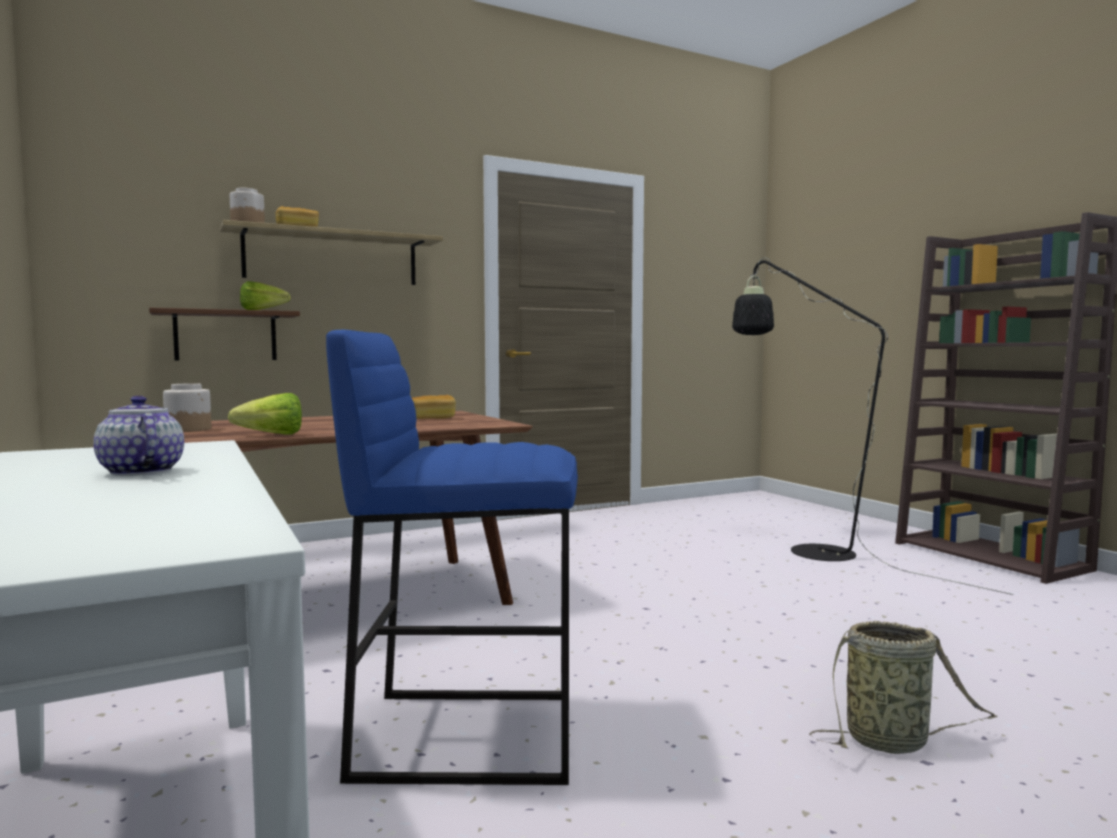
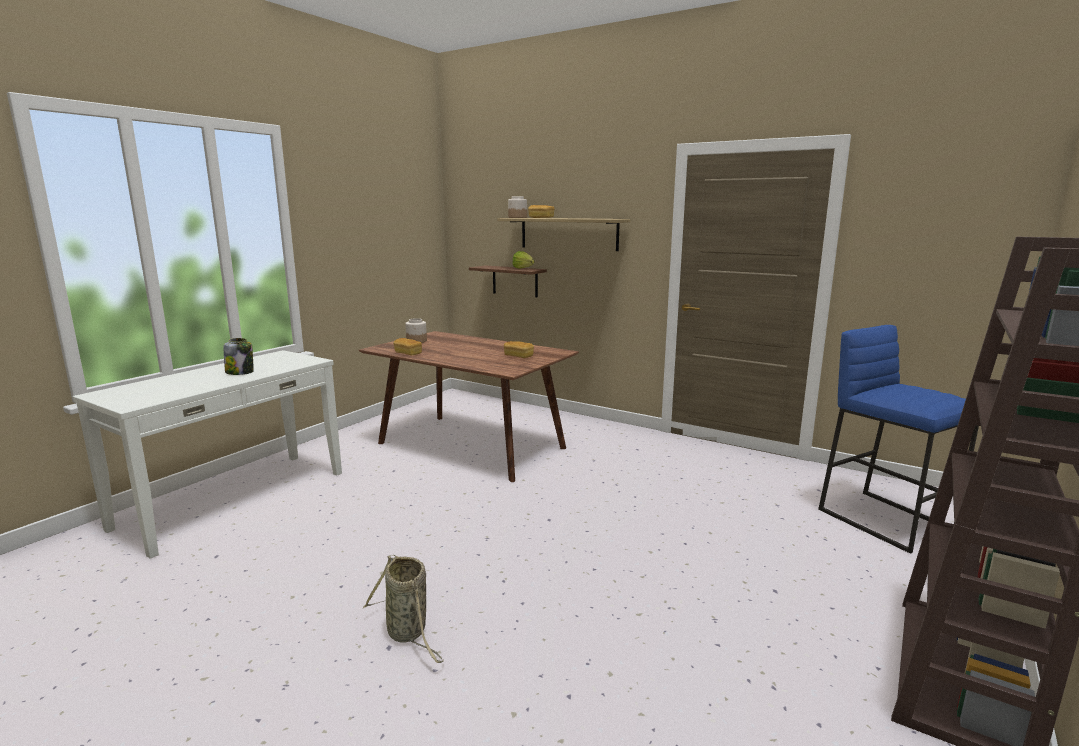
camera: 60 degrees right, 10 degrees up
teapot [93,395,184,476] -> jar [224,338,254,375]
lettuce [228,393,302,435] -> bread [393,338,422,355]
blue stool [326,330,578,785] -> blue stool moved to [818,325,979,554]
black floor lamp [732,257,1013,595] -> none

